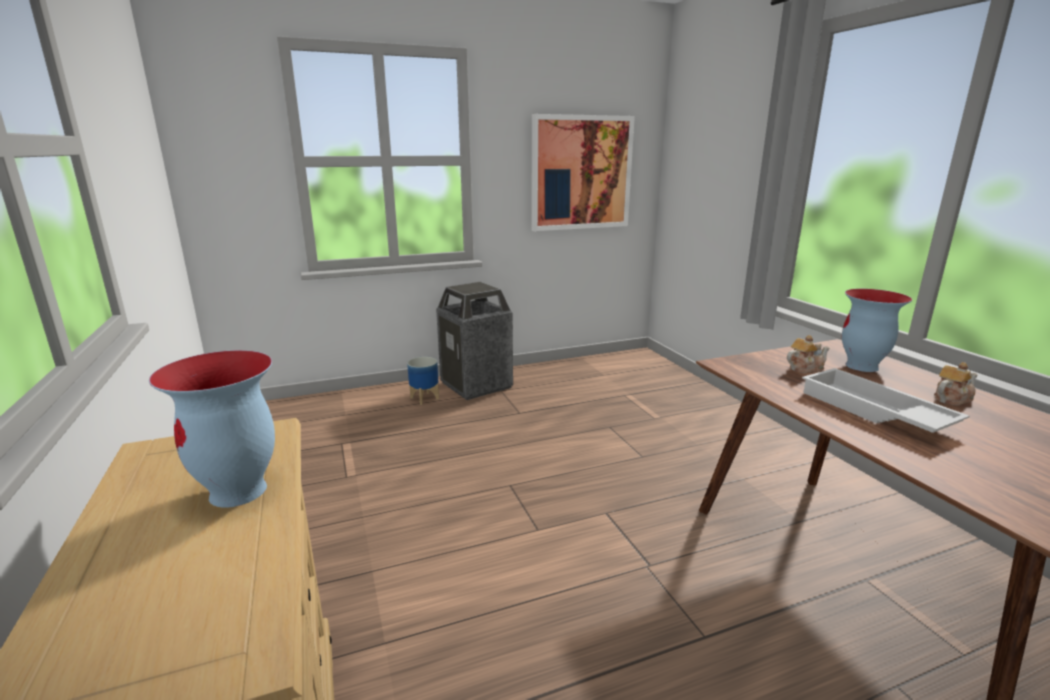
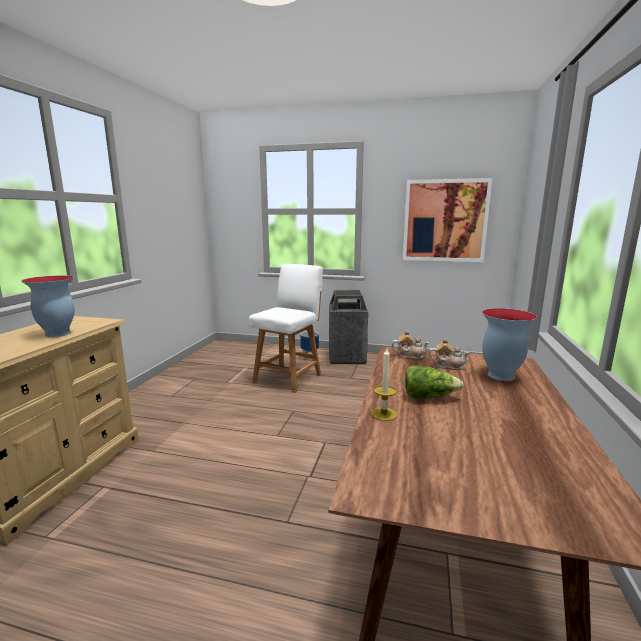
camera: 35 degrees right, 5 degrees down
white tray [802,368,970,433] -> lettuce [405,365,463,399]
teapot [934,362,978,406] -> teapot moved to [392,330,429,359]
none -> white chair [249,264,323,393]
none -> candle [371,348,397,421]

